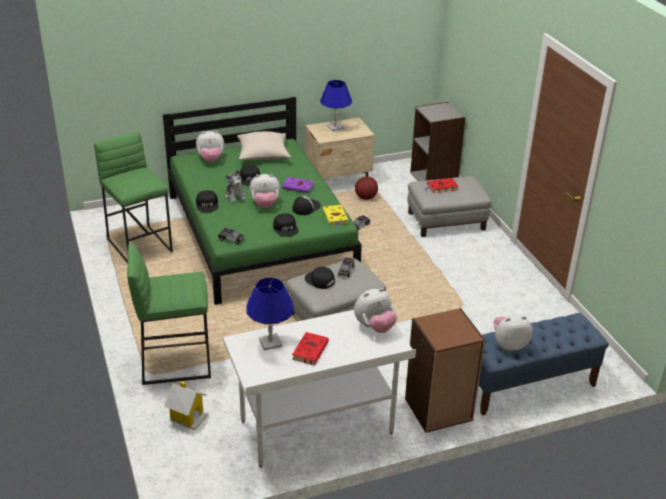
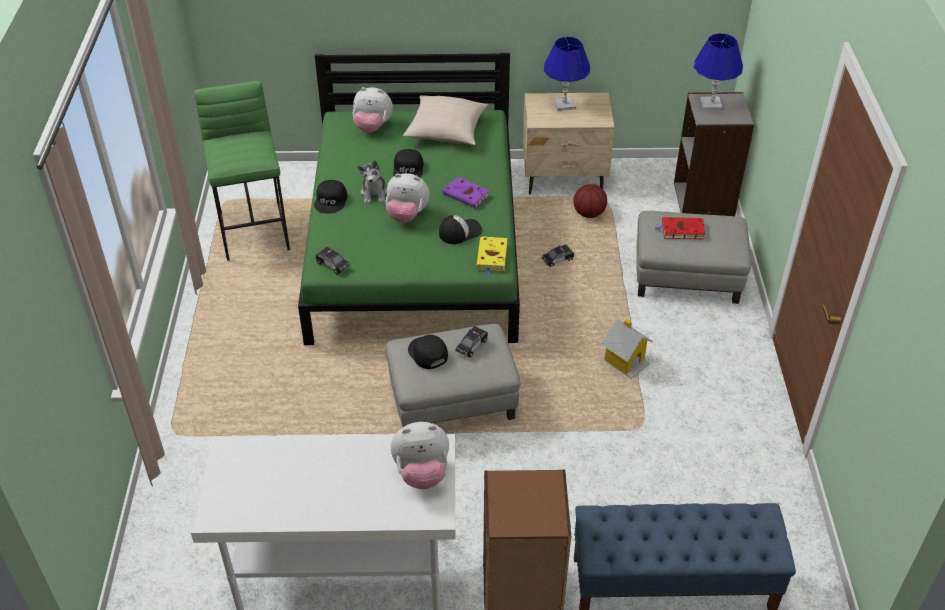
camera: 20 degrees right, 10 degrees up
green stool [127,243,211,385] -> none
toy house [164,381,208,430] -> toy house moved to [601,319,653,379]
blue table lamp [246,278,294,351] -> blue table lamp moved to [694,33,743,110]
black cap [273,213,299,237] -> none
red book [292,332,329,365] -> none
plush toy [494,315,533,351] -> none

